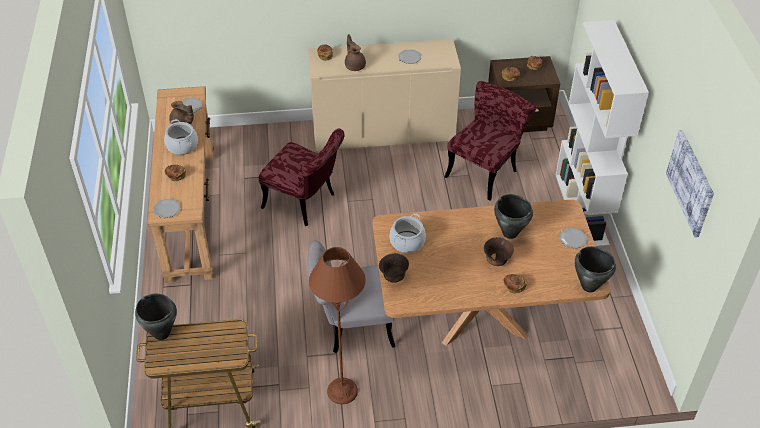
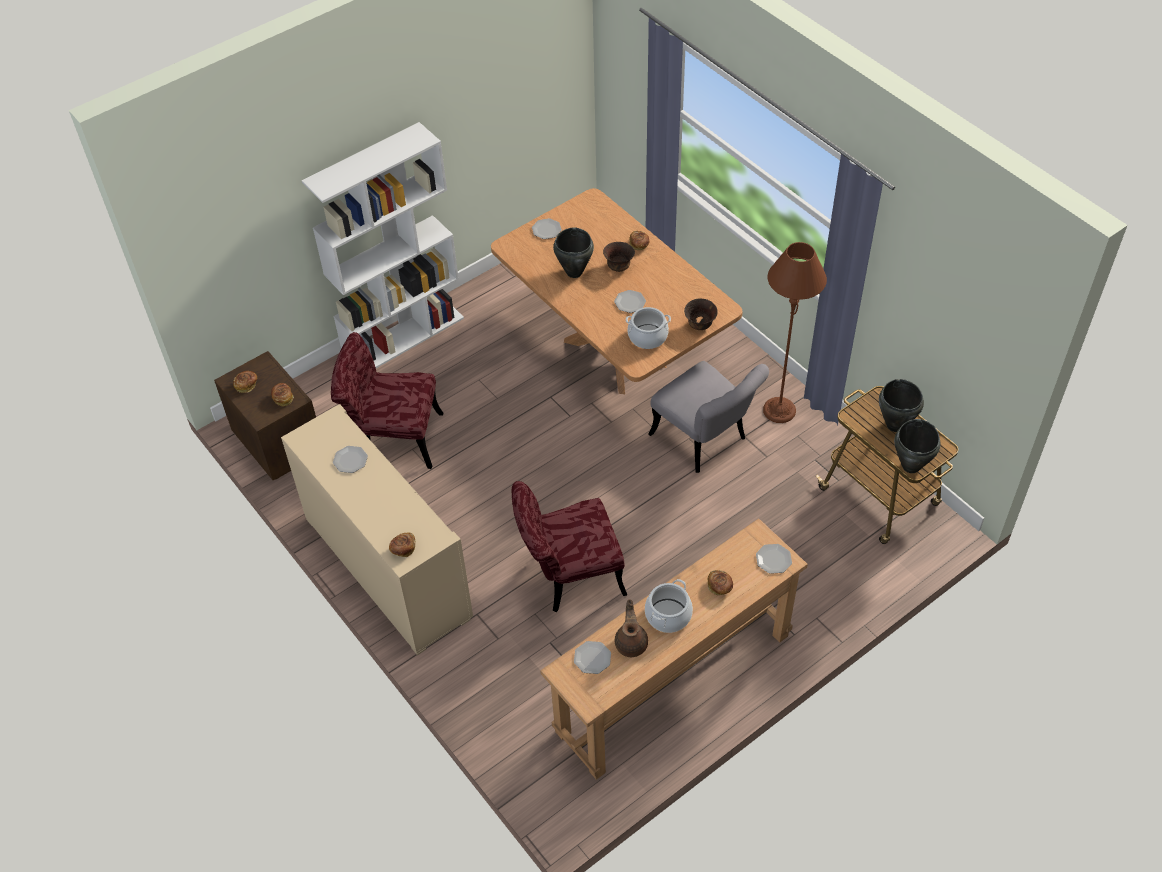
camera: 120 degrees left, 5 degrees up
red chair [259,128,345,226] -> red chair turned 105 degrees counterclockwise [511,481,627,612]
brown teapot [345,34,366,71] -> none
black cooking pot [575,246,616,292] -> black cooking pot moved to [879,379,924,432]
picture [666,130,714,237] -> none
none -> plate [614,290,646,313]

